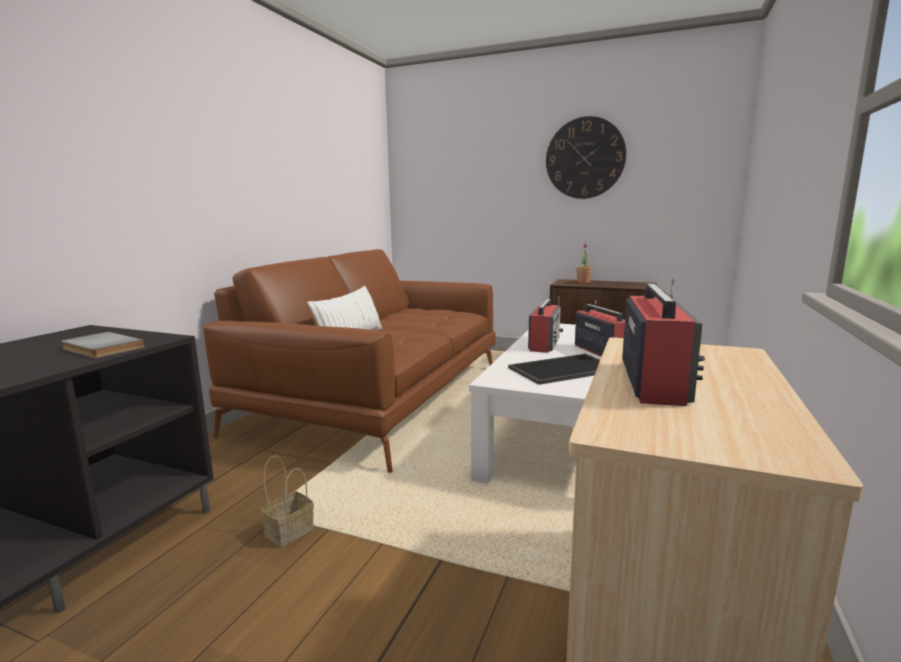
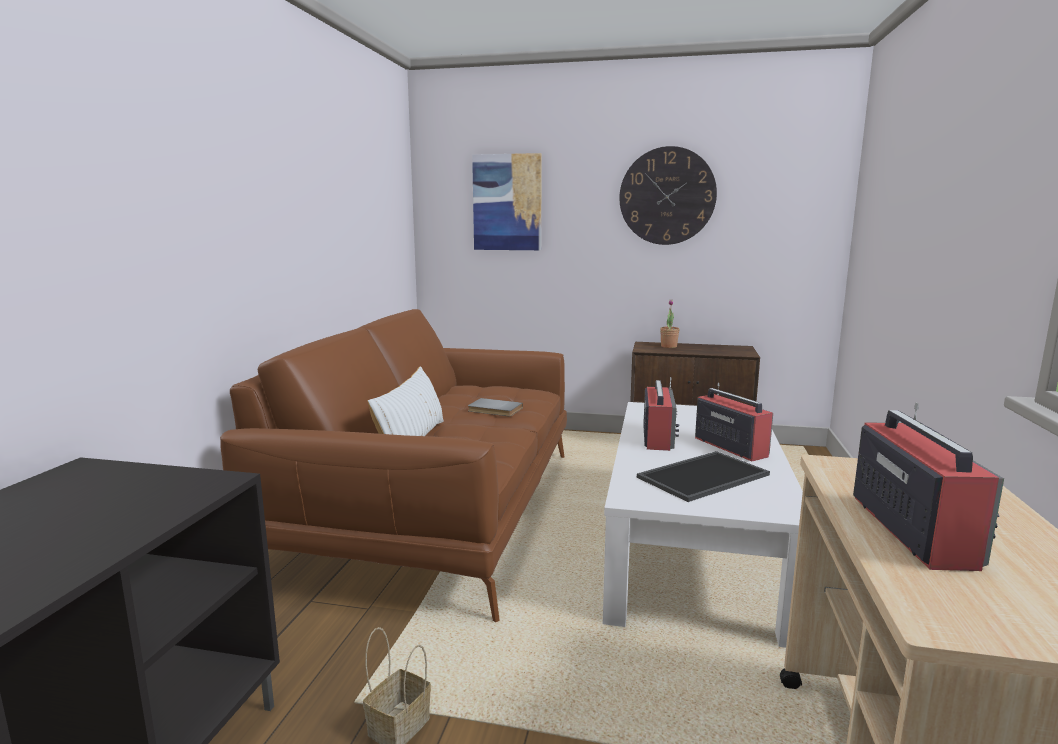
camera: 10 degrees left, 0 degrees up
grey book [61,332,144,358] -> grey book moved to [468,398,523,416]
none -> picture [472,153,542,250]

